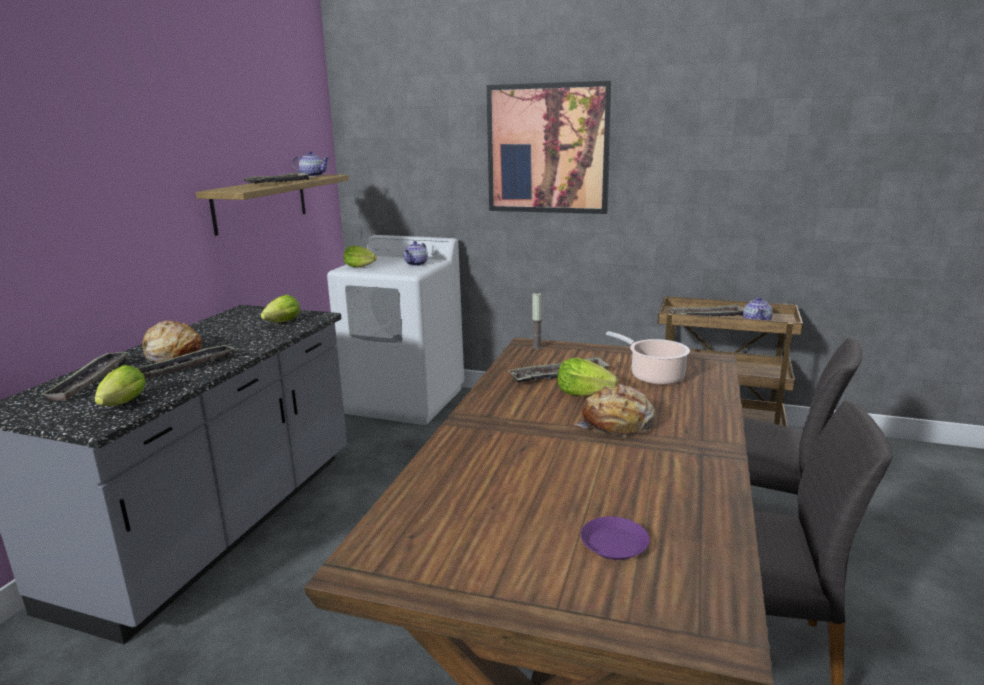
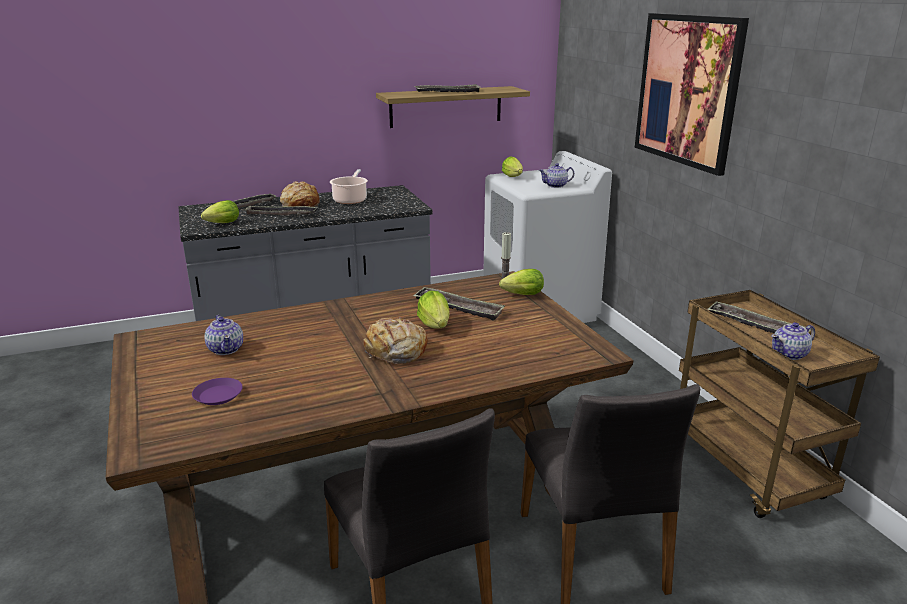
camera: 50 degrees right, 5 degrees up
lettuce [261,295,300,322] -> lettuce moved to [499,269,544,295]
teapot [293,151,330,177] -> teapot moved to [204,315,243,355]
cooking pot [606,331,690,385] -> cooking pot moved to [330,169,368,204]

